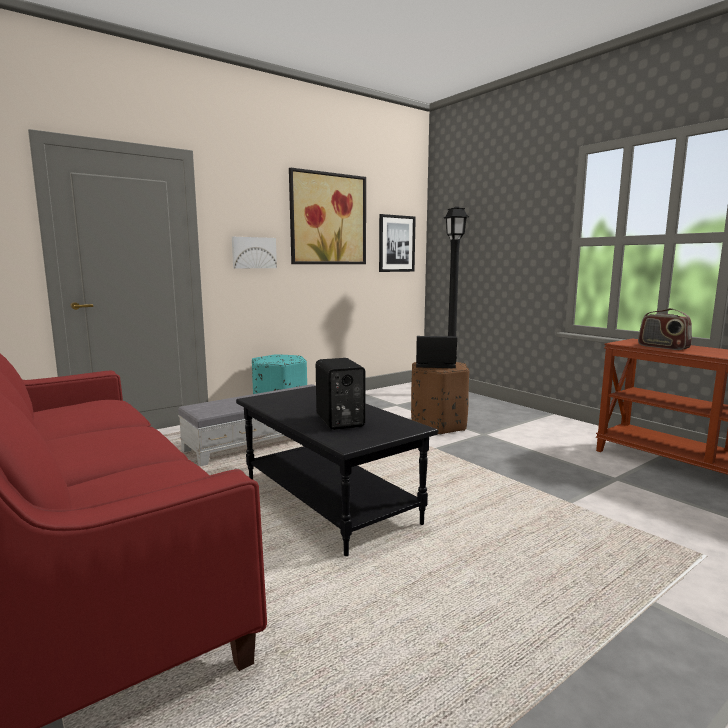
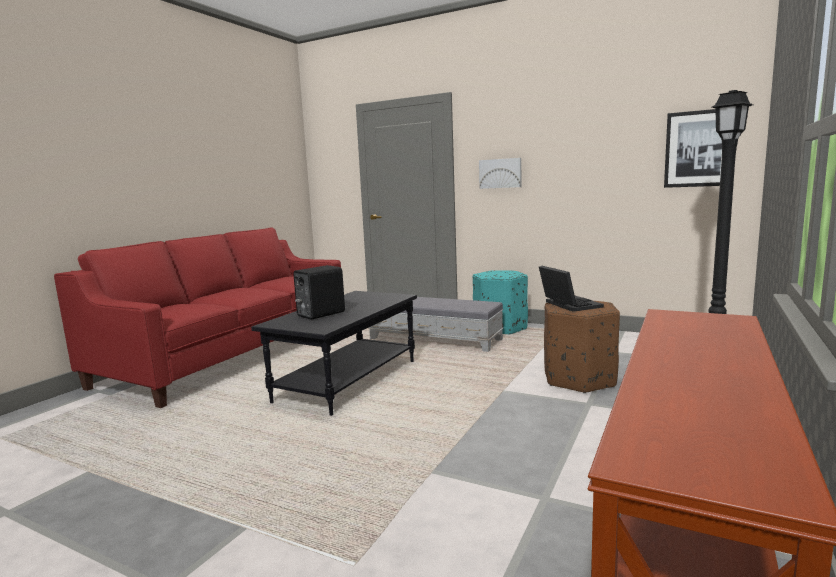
camera: 65 degrees right, 0 degrees up
picture [289,168,366,264] -> none
radio [638,308,692,350] -> none

